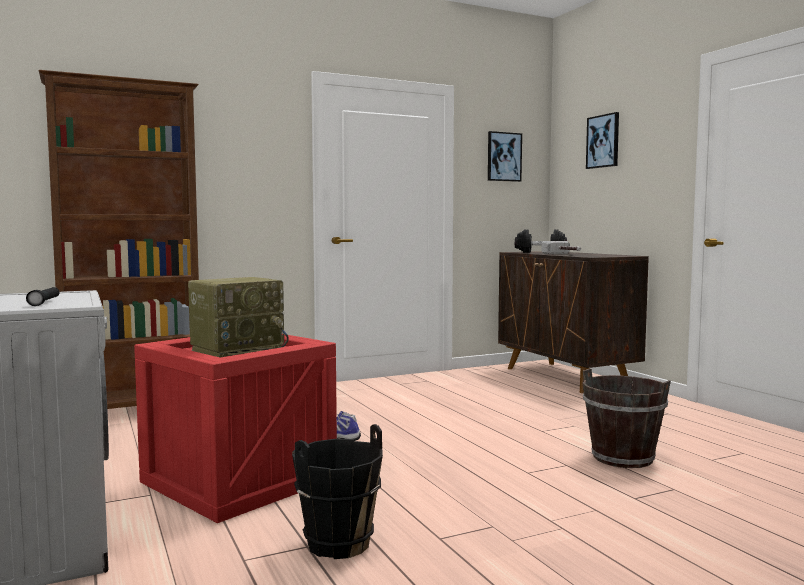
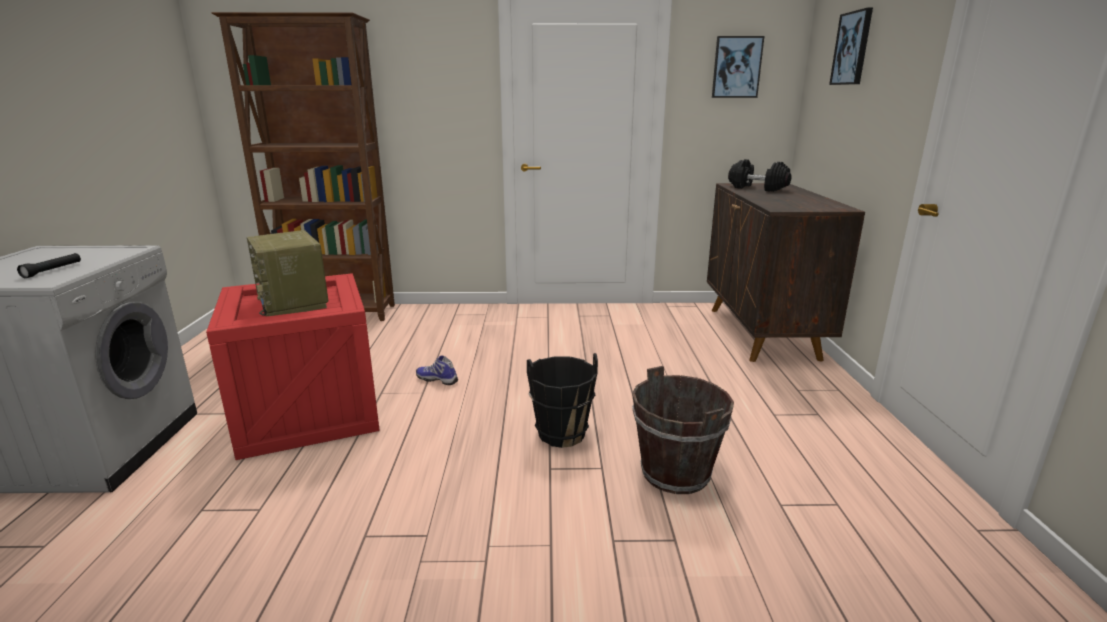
camera: 25 degrees right, 15 degrees up
radio [188,277,289,358] -> radio turned 75 degrees clockwise [247,230,328,317]
black bucket [292,424,383,559] -> black bucket moved to [527,353,598,448]
hammer [541,241,581,254] -> none

